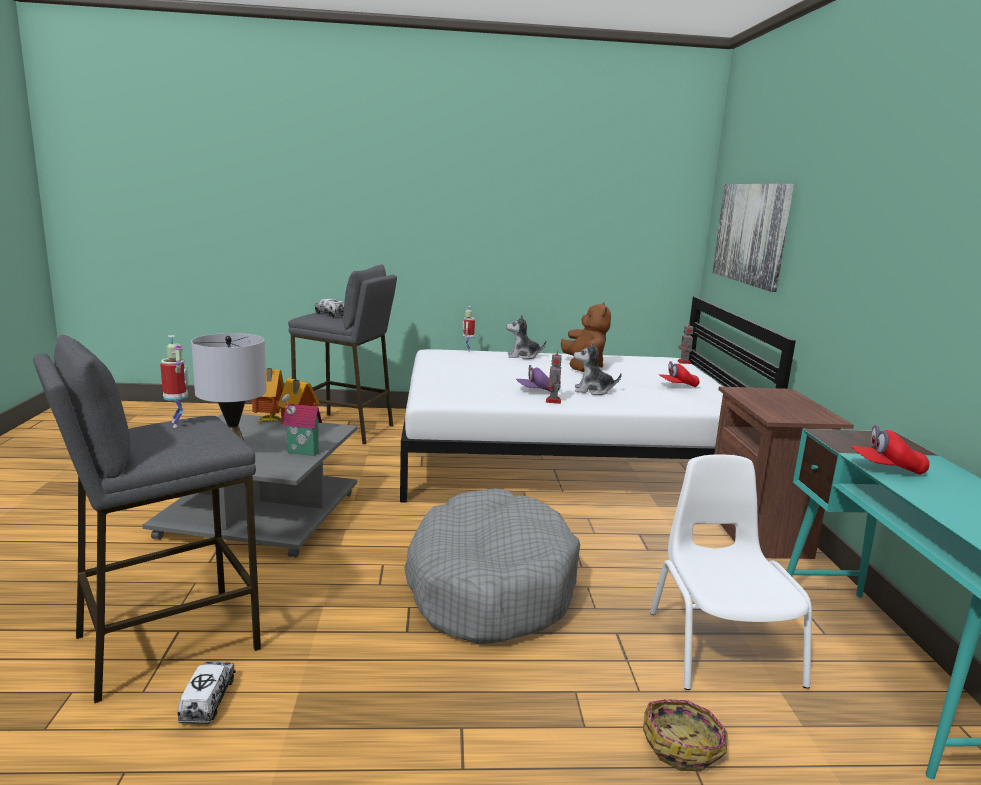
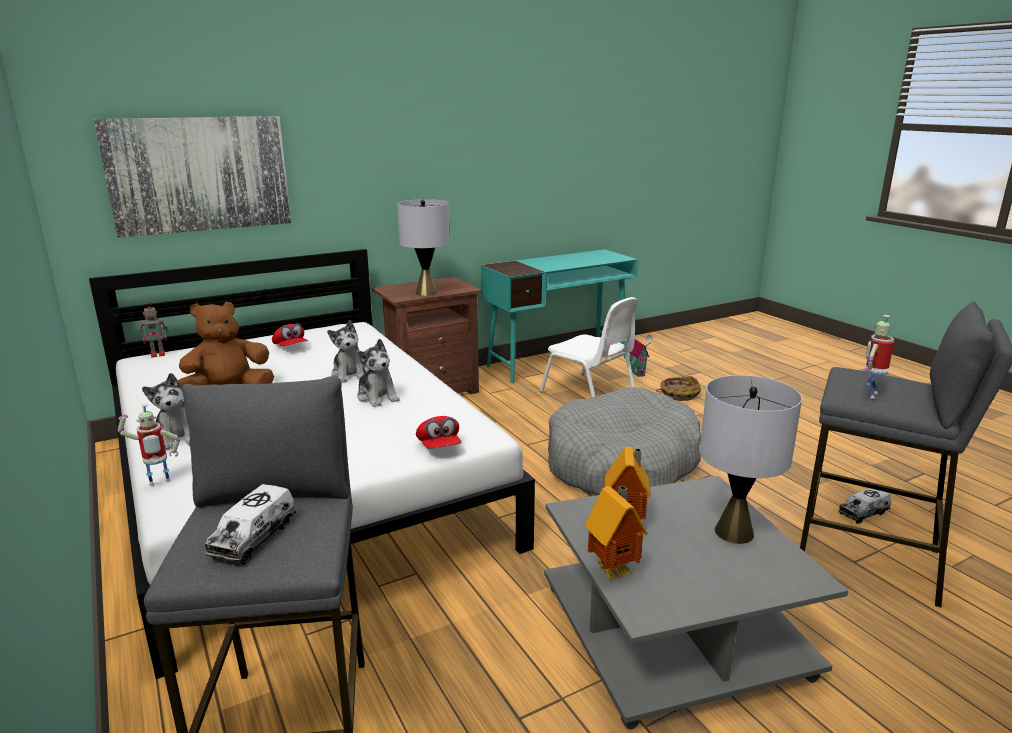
camera: 115 degrees left, 5 degrees up
toy house [281,394,322,456] -> toy house moved to [629,335,653,377]
purple cap [516,365,560,391] -> plush toy [357,339,400,407]
toy robot [546,349,562,404] -> none
white chair [650,454,812,690] -> white chair turned 105 degrees counterclockwise [540,297,638,397]
red cap [851,425,929,475] -> red cap moved to [416,416,461,449]
none -> grey table lamp [397,199,450,296]

